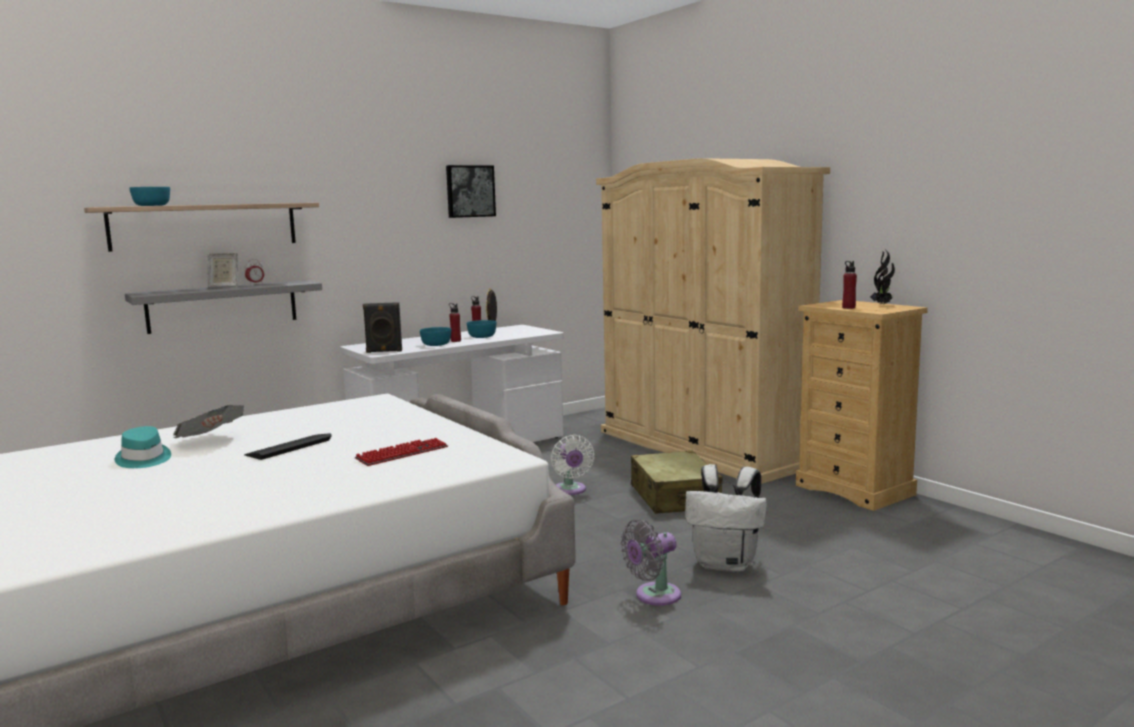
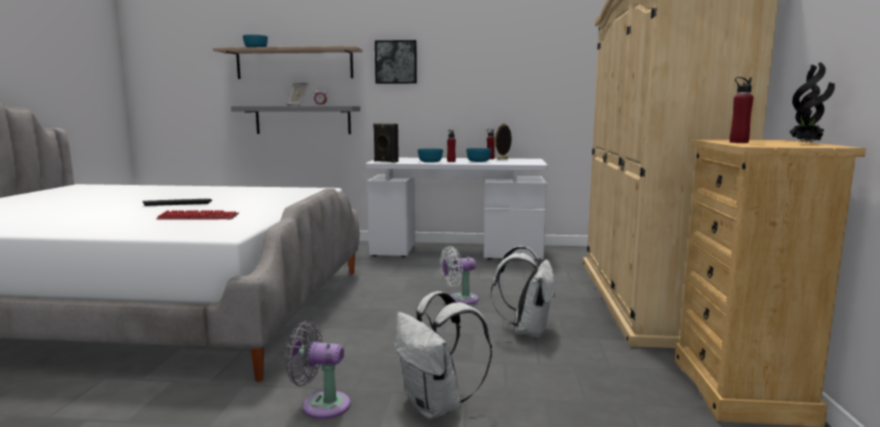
camera: 40 degrees right, 0 degrees up
turquoise hat [115,426,171,468] -> none
newspaper [173,405,244,438] -> none
picture [446,165,496,218] -> picture moved to [375,40,417,84]
white fan [551,435,594,495] -> white fan turned 45 degrees clockwise [440,246,479,305]
beige suitcase [631,451,723,514] -> white backpack [491,246,556,338]

